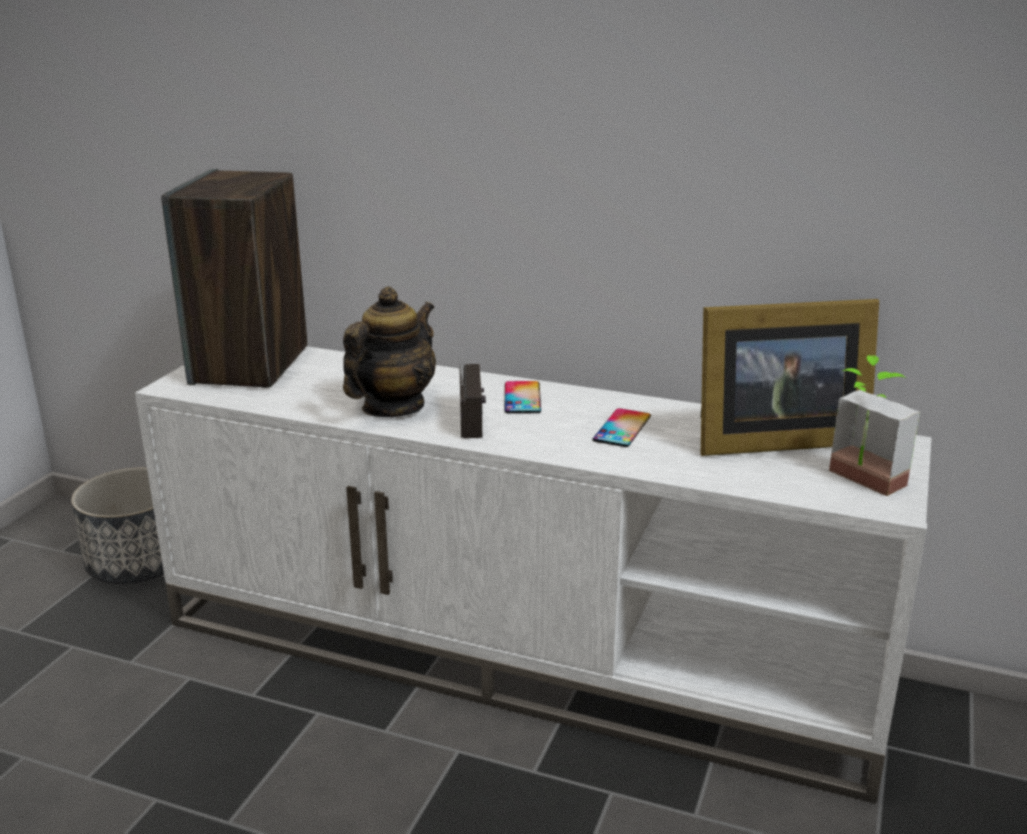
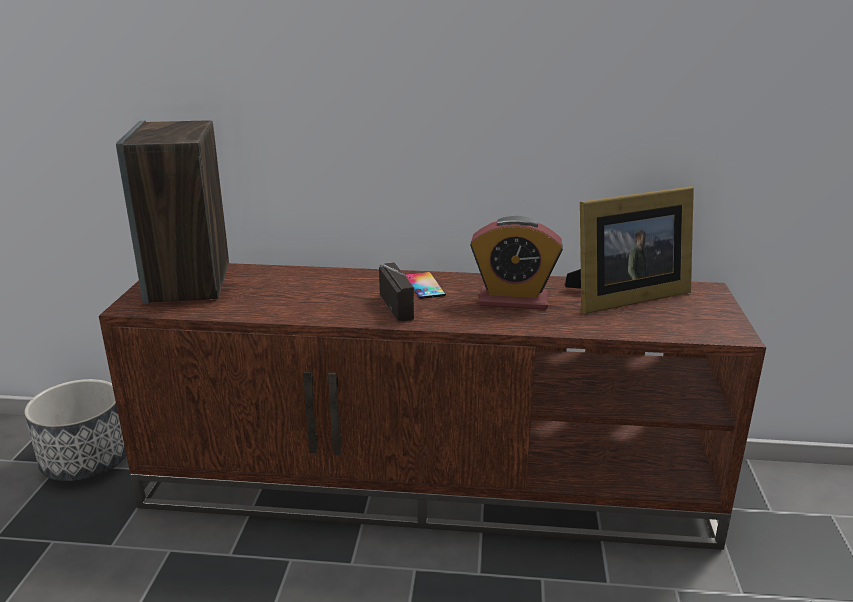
camera: 15 degrees left, 0 degrees up
white tv stand [135,346,932,803] -> brown tv stand [99,263,766,550]
teapot [343,287,436,417] -> none
phone [592,408,651,447] -> alarm clock [470,216,563,310]
potted plant [829,355,920,496] -> none

